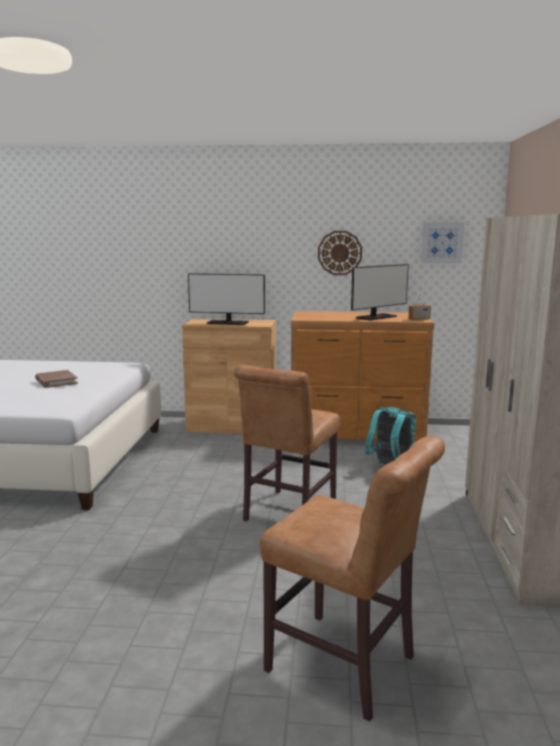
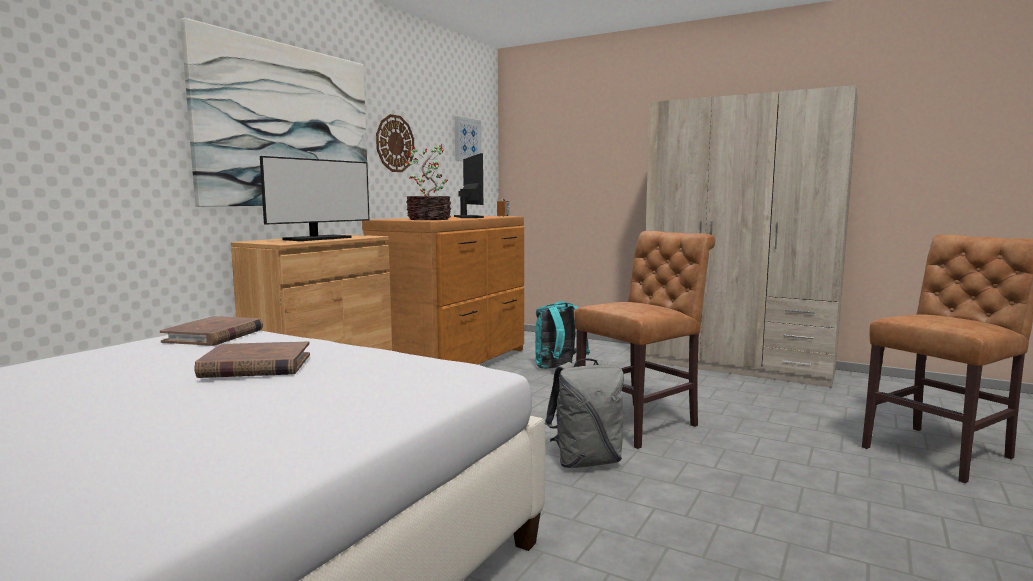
camera: 65 degrees left, 5 degrees down
brown chair [234,365,340,521] -> brown chair turned 90 degrees counterclockwise [574,231,715,449]
none -> brown book [160,316,263,346]
none -> picture [180,18,367,207]
none -> potted plant [405,144,452,220]
none -> grey backpack [545,358,624,468]

